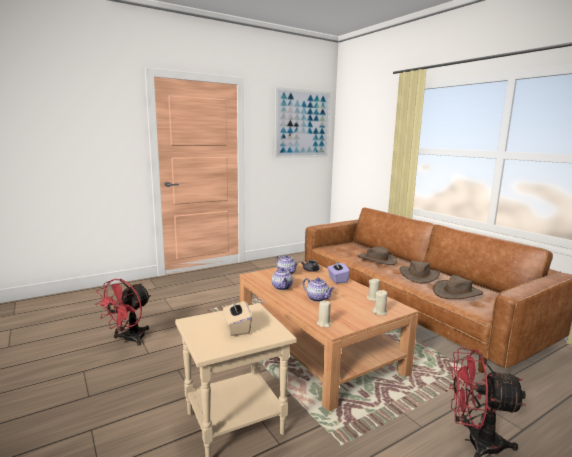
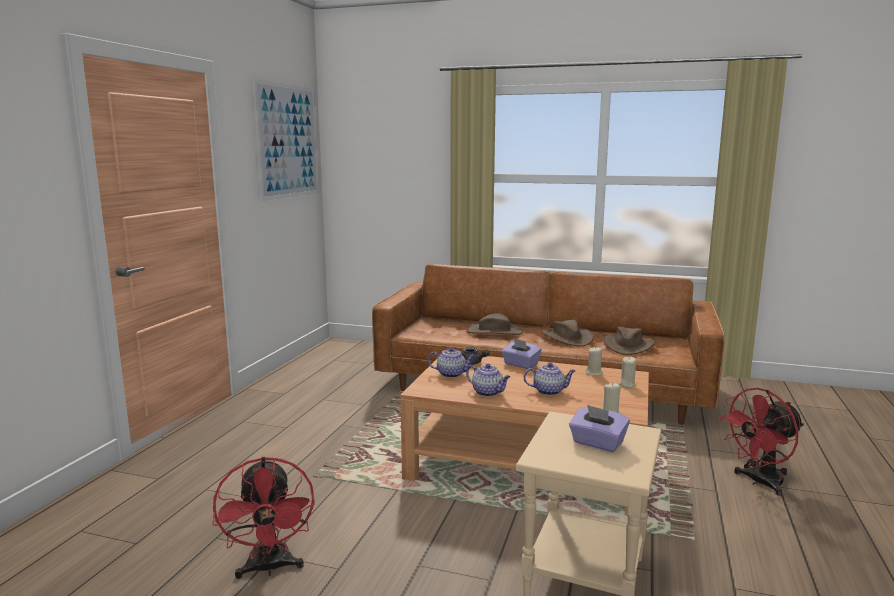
camera: 40 degrees left, 0 degrees up
beige tissue box [223,299,252,336] -> purple tissue box [569,405,630,452]

